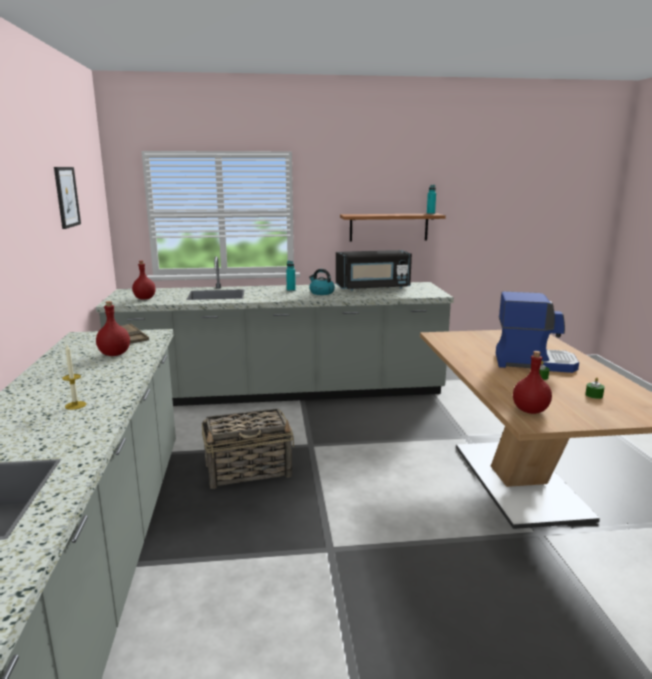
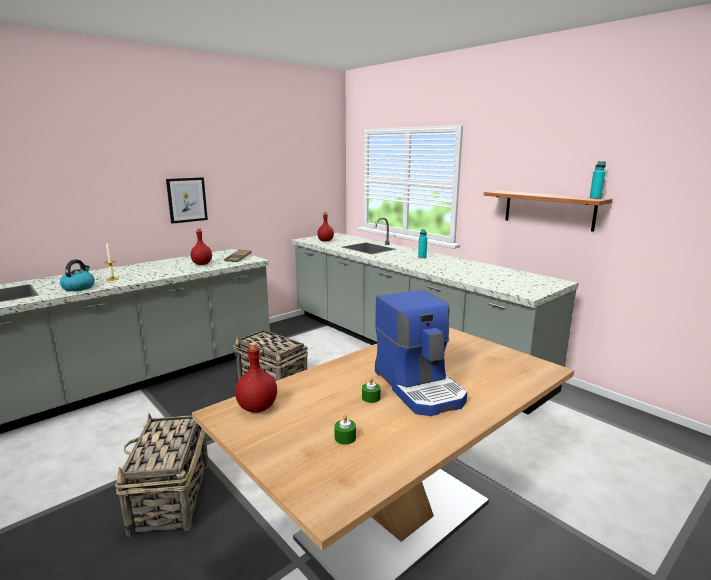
camera: 55 degrees right, 0 degrees up
picture [54,167,81,229] -> picture moved to [166,177,208,224]
kettle [309,269,335,295] -> kettle moved to [60,260,95,291]
black microwave [336,250,412,291] -> none
none -> basket [115,414,209,536]

